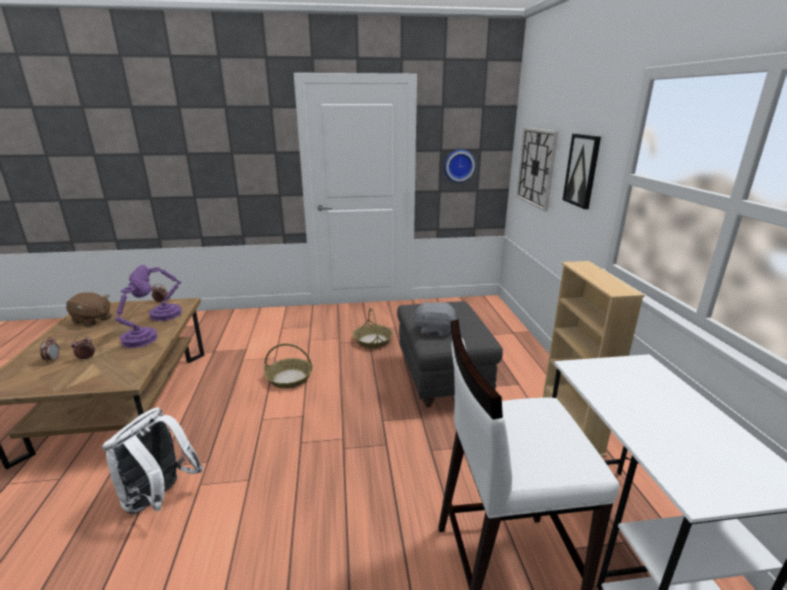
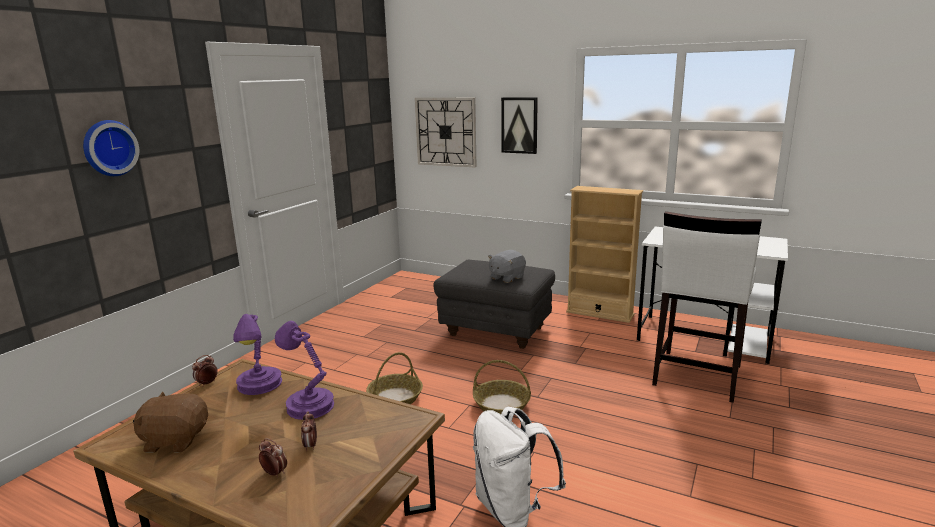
camera: 55 degrees left, 5 degrees down
brown plush toy [66,292,112,327] -> brown plush toy turned 150 degrees counterclockwise [133,392,208,453]
basket [353,308,393,348] -> basket moved to [473,360,531,415]
wall clock [444,150,475,183] -> wall clock moved to [83,120,139,176]

